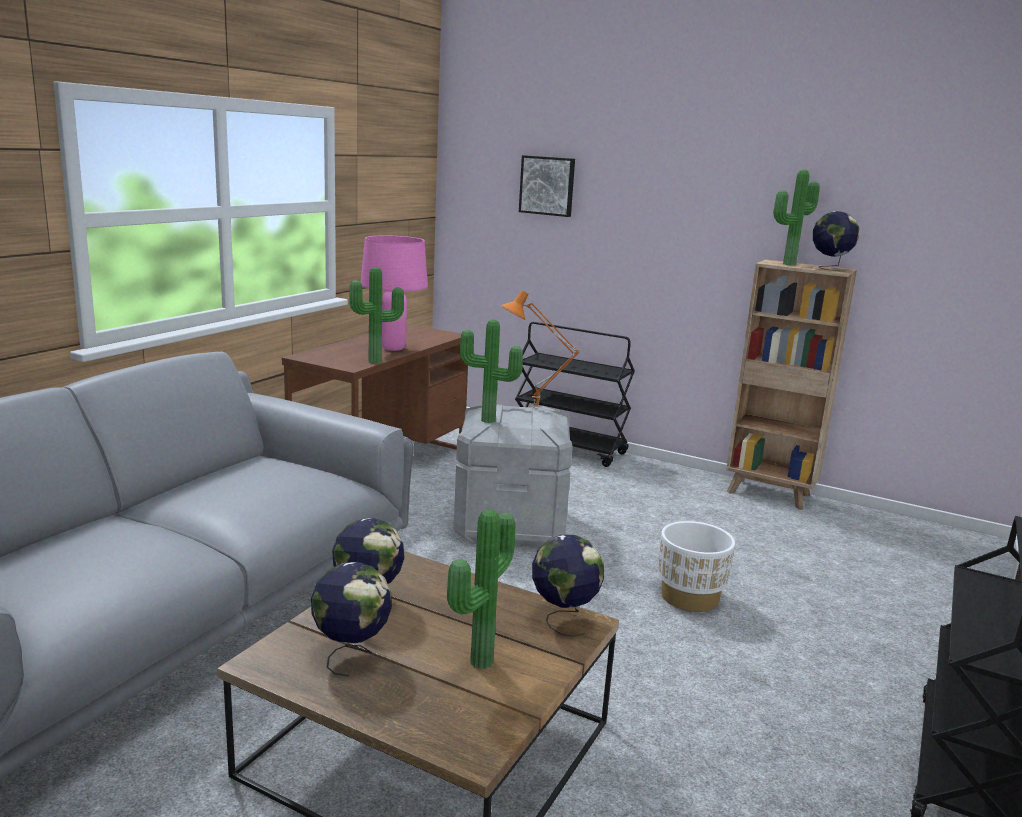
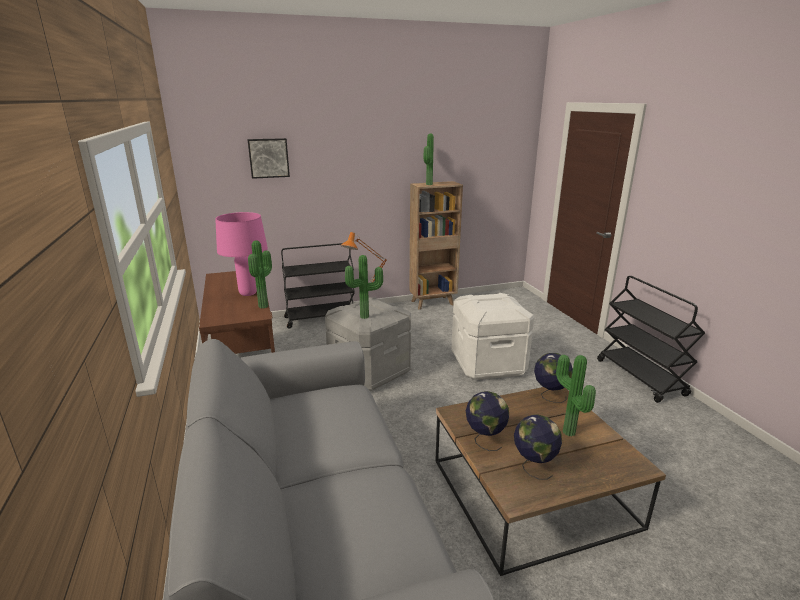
camera: 45 degrees left, 5 degrees up
white planter [658,521,735,612] -> white storage box [451,293,534,380]
globe [813,211,859,271] -> none

